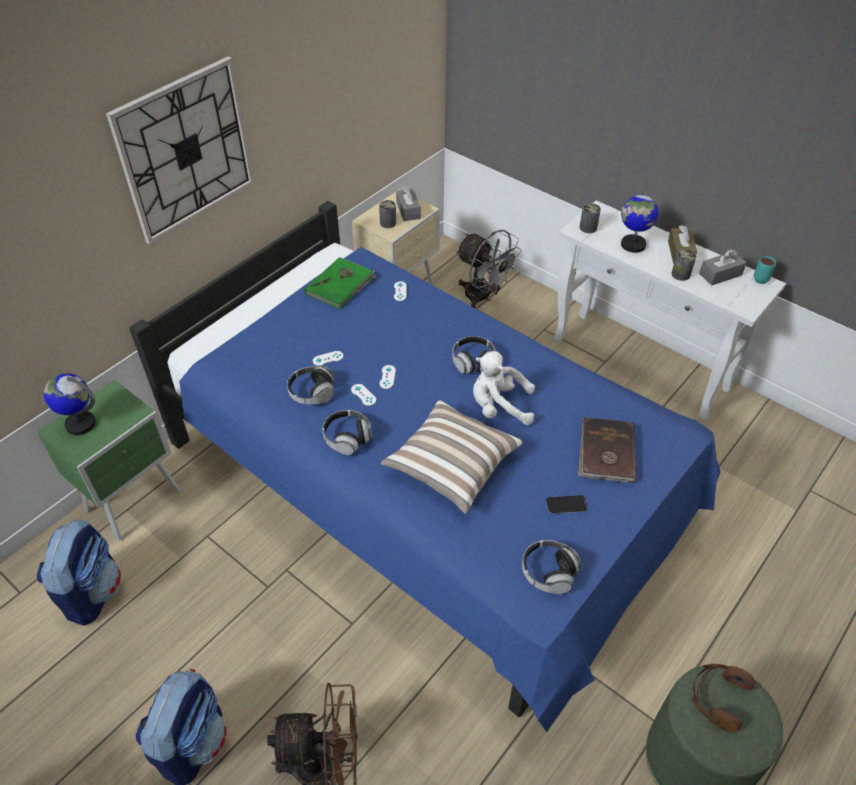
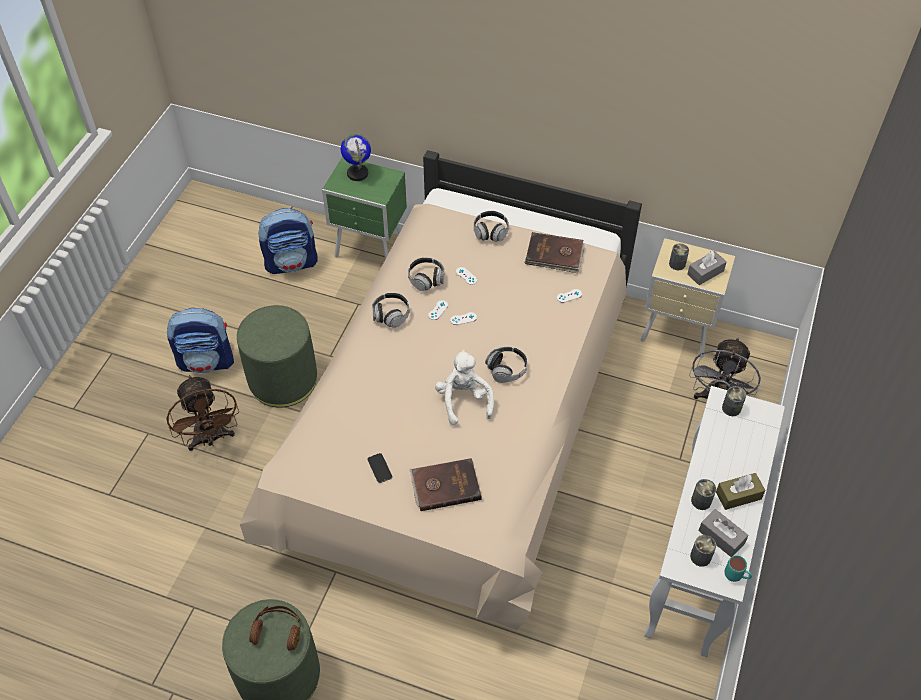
camera: 70 degrees right, 5 degrees up
wall clock [106,56,255,244] -> none
blue bed [129,201,721,732] -> beige bed [240,150,642,630]
green book [304,257,376,309] -> brown book [524,232,585,273]
pillow [381,400,523,514] -> none
headphones [522,540,581,594] -> headphones moved to [474,211,509,242]
globe [621,189,658,253] -> none
none -> green ottoman [237,305,317,408]
none -> can [690,535,716,567]

